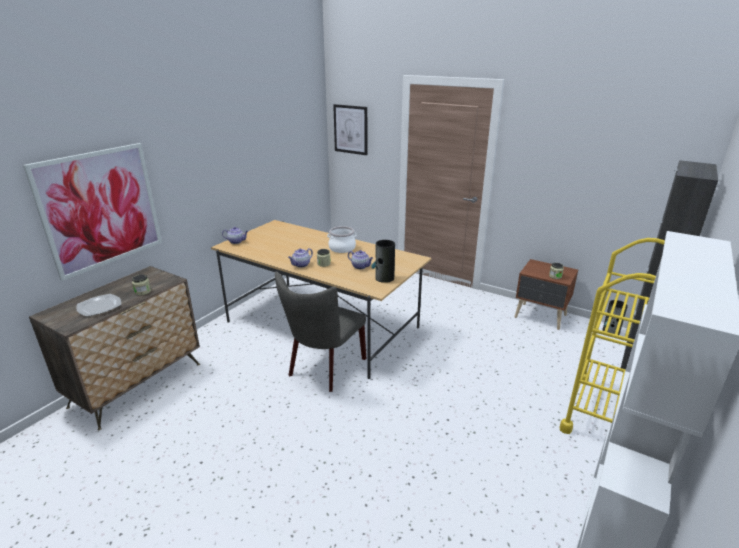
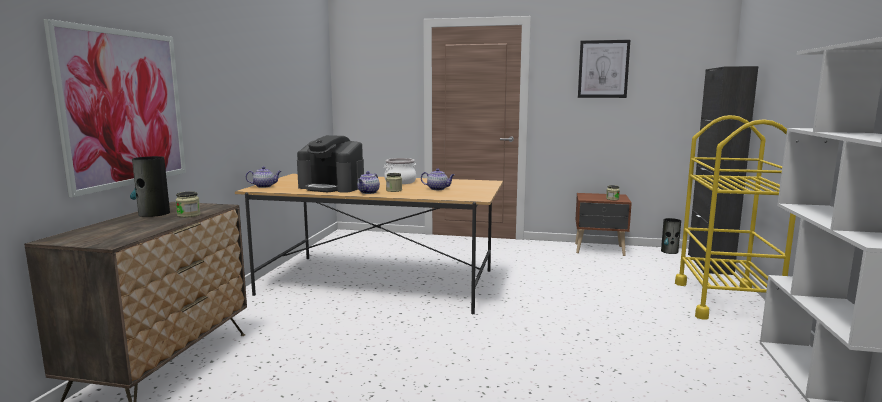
camera: 20 degrees left, 15 degrees down
plate [76,294,121,317] -> none
grey chair [275,271,366,392] -> none
picture [333,104,367,155] -> picture moved to [578,40,630,98]
vase [371,240,395,283] -> vase moved to [130,156,170,217]
none -> coffee machine [297,135,364,193]

